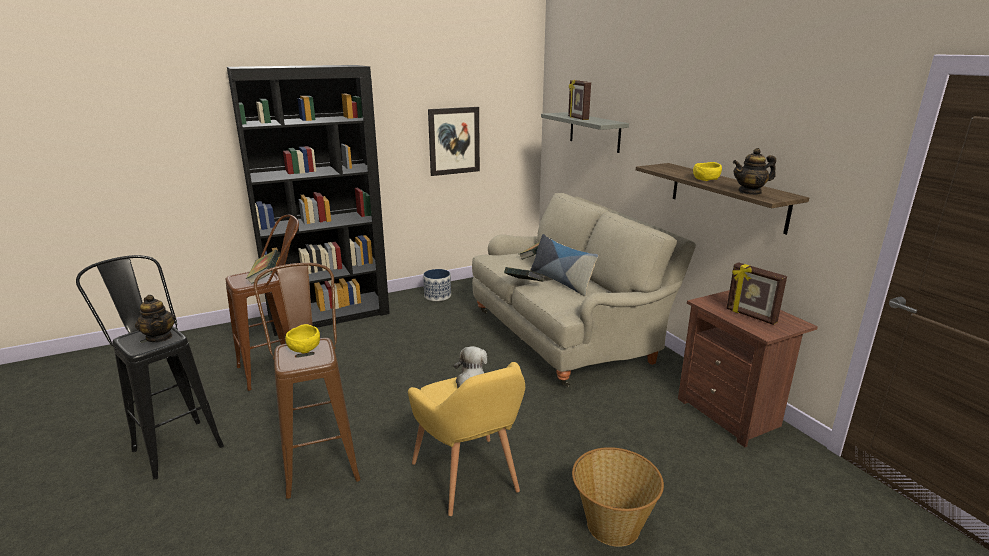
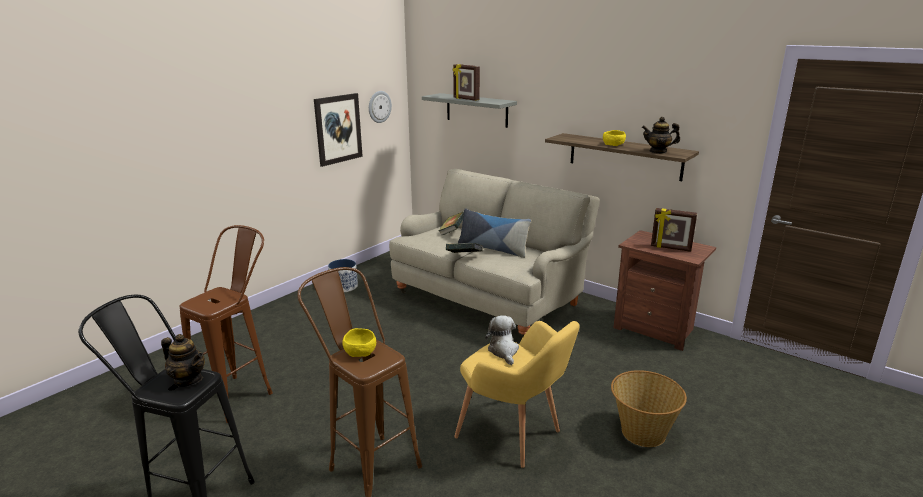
camera: 25 degrees left, 0 degrees up
black bookcase [227,65,390,336] -> none
book [246,250,280,284] -> none
teapot [733,148,776,195] -> teapot turned 45 degrees clockwise [642,117,680,154]
none -> wall clock [369,91,392,123]

